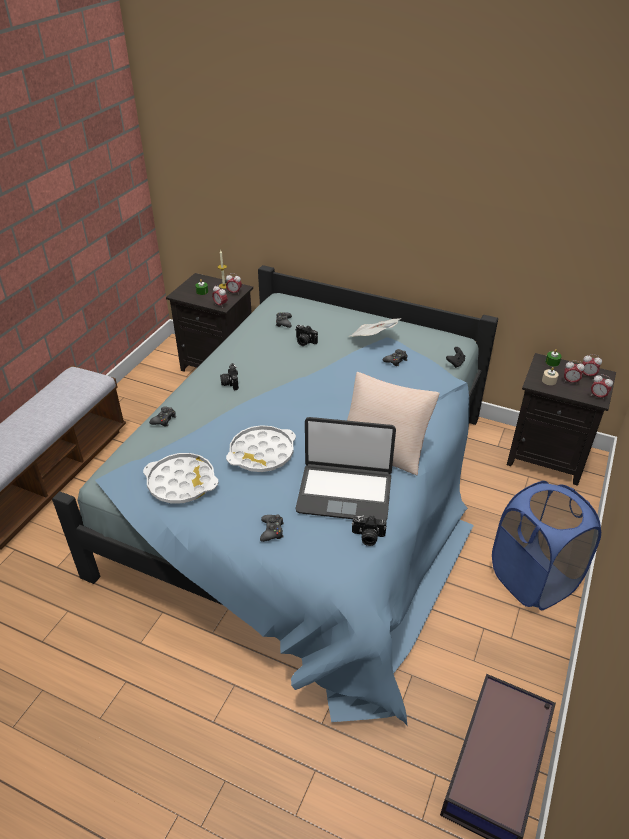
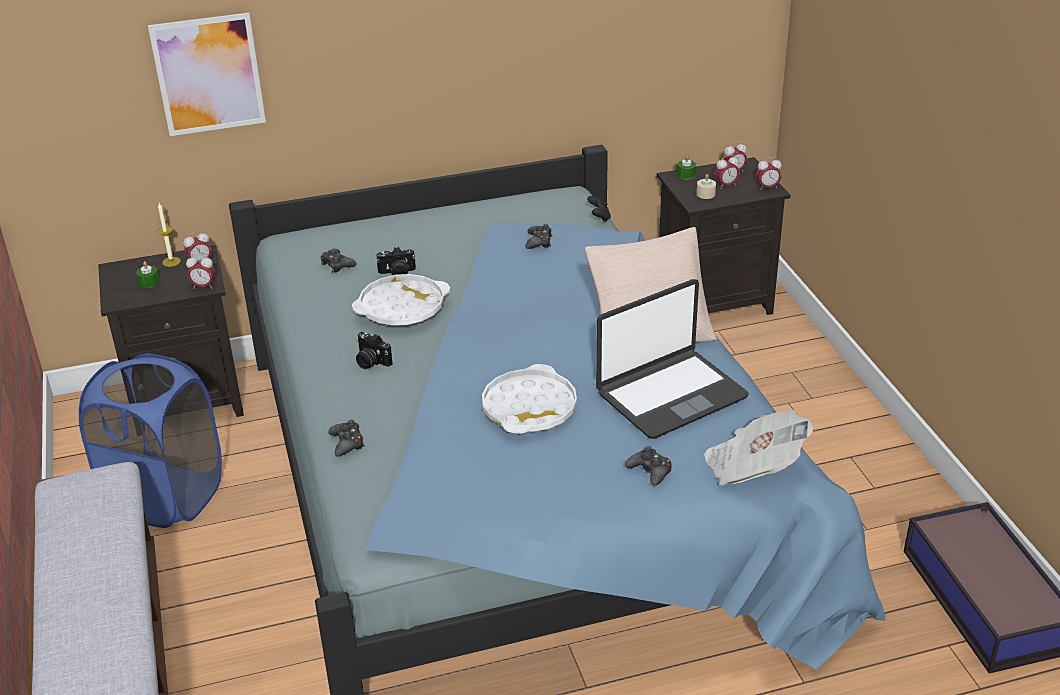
camera: 40 degrees left, 5 degrees down
white tray [143,453,219,504] -> white tray moved to [352,274,450,326]
newspaper [348,318,401,337] -> newspaper moved to [704,410,813,486]
camera [352,515,386,546] -> none
blue laundry basket [492,481,601,610] -> blue laundry basket moved to [79,353,222,528]
none -> picture [148,13,266,136]

